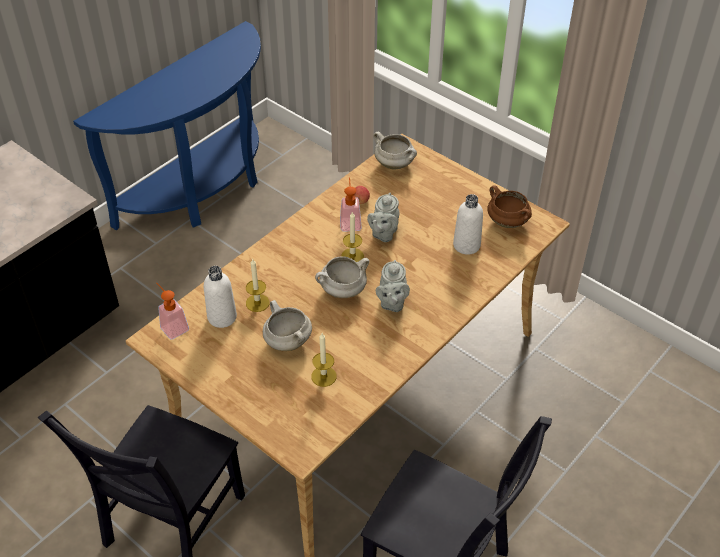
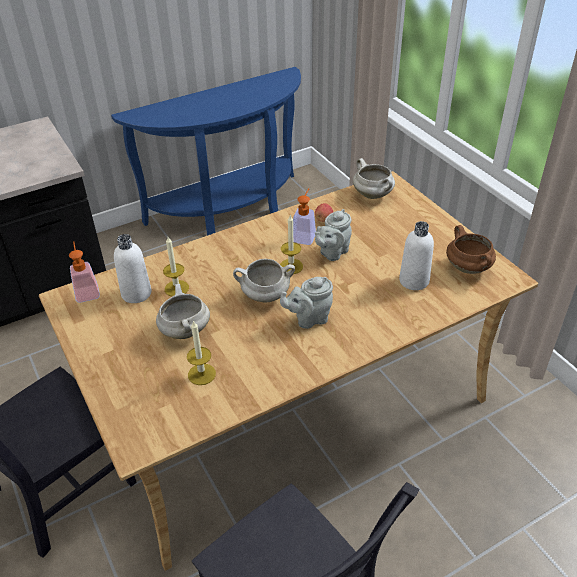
camera: 20 degrees right, 5 degrees down
grey teapot [376,260,410,312] -> grey teapot turned 45 degrees clockwise [280,277,333,329]

